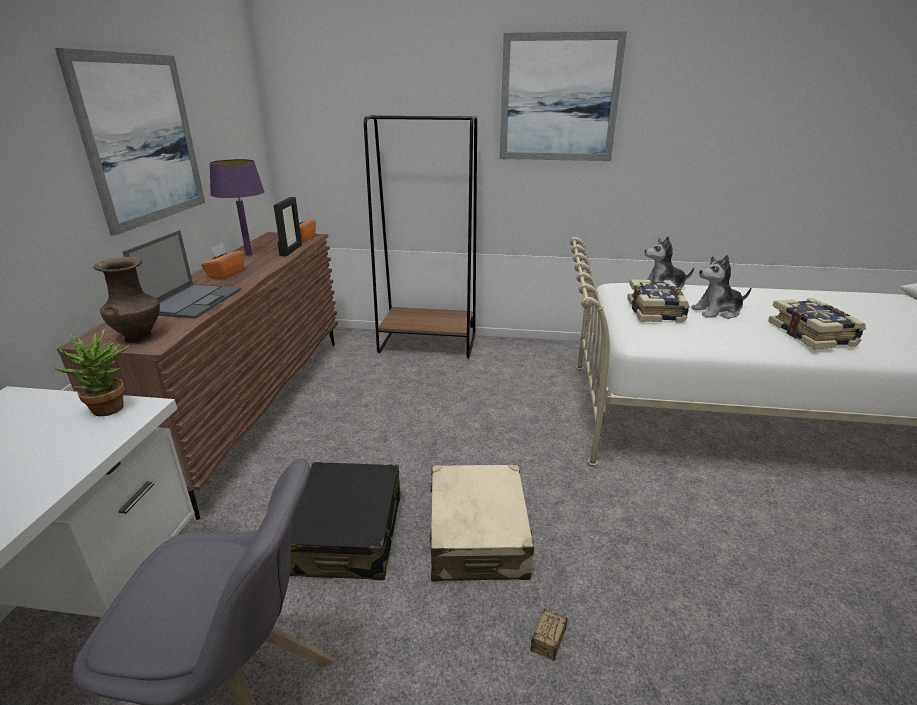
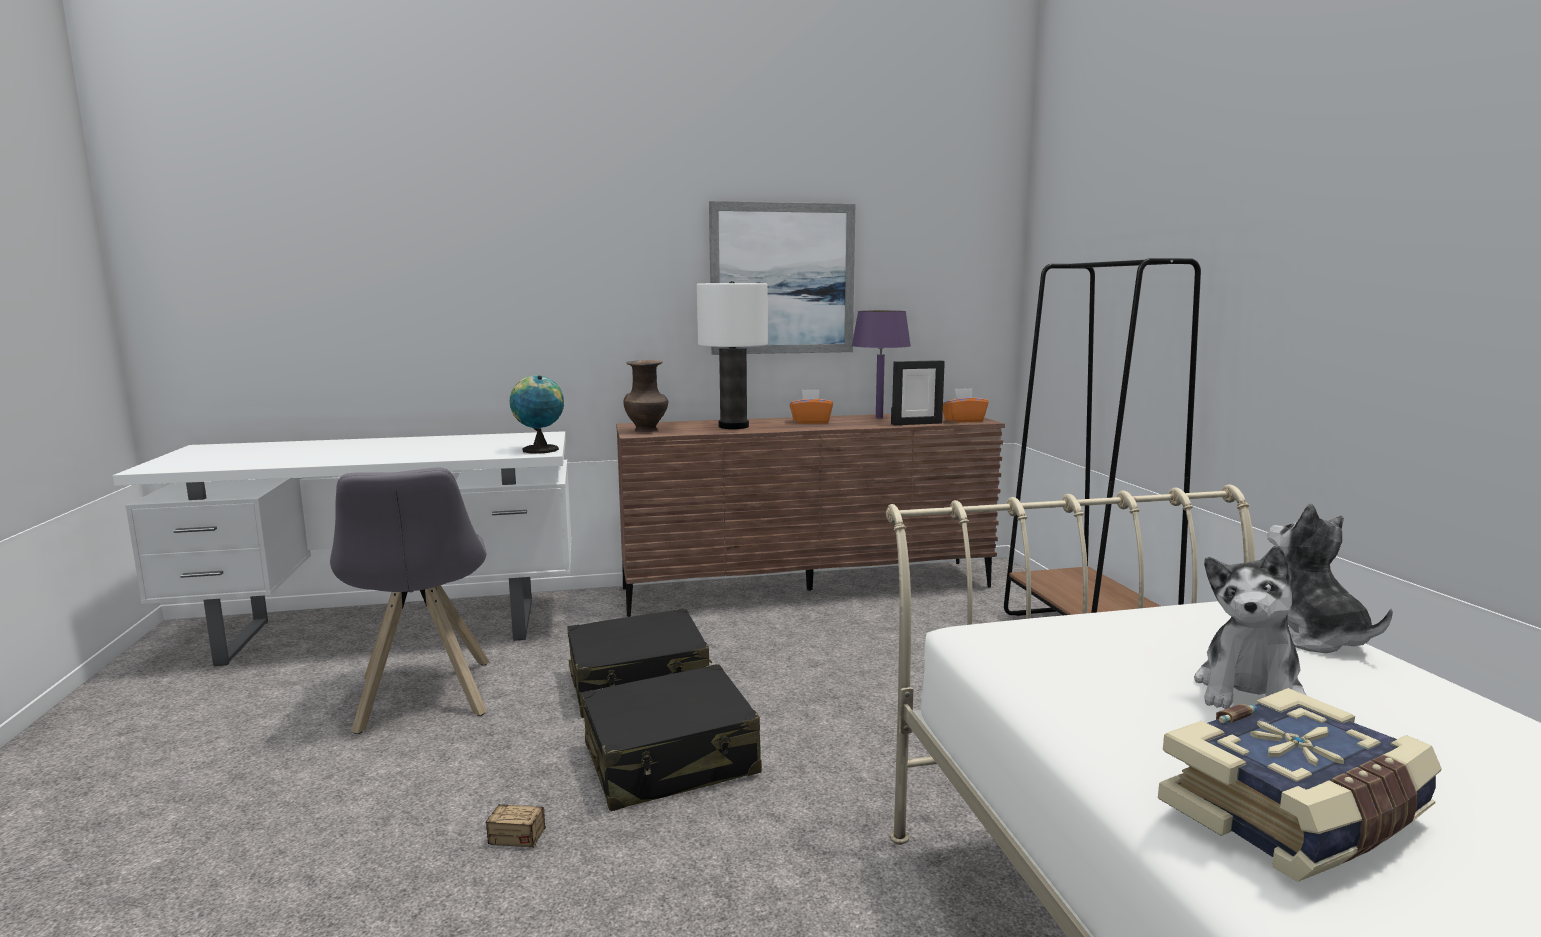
camera: 70 degrees right, 15 degrees down
potted plant [56,329,132,416] -> globe [510,375,564,454]
laptop [123,230,241,319] -> white table lamp [697,281,768,429]
beige suitcase [430,464,534,581] -> black suitcase [582,664,762,811]
picture [500,31,627,161] -> none
book [627,279,690,323] -> none
plush toy [691,255,751,319] -> plush toy turned 120 degrees counterclockwise [1194,546,1307,709]

